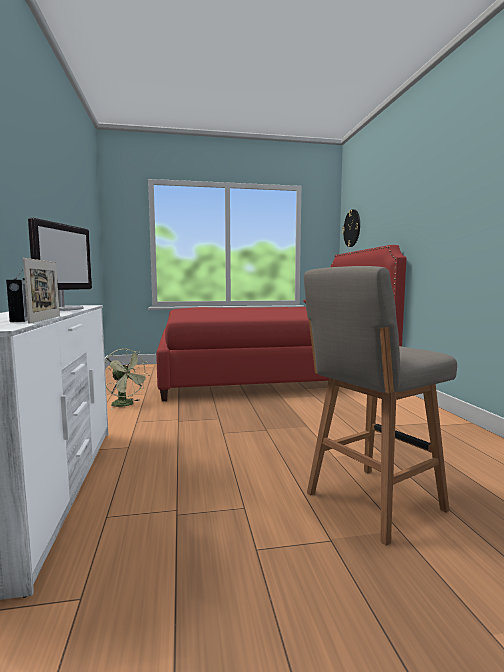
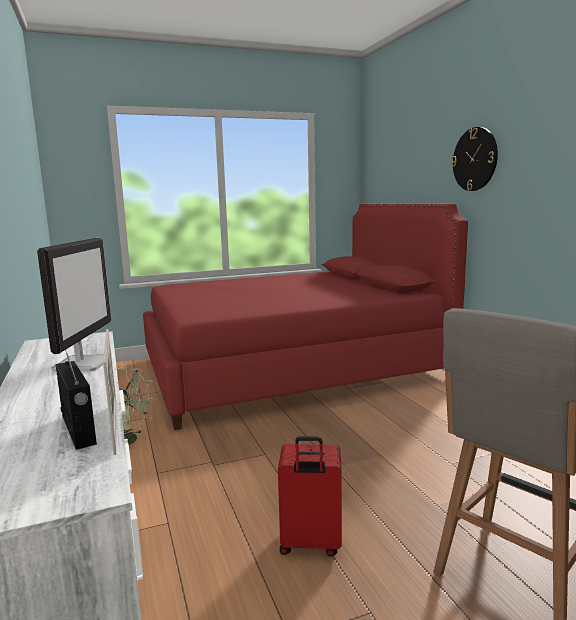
camera: 10 degrees left, 5 degrees up
wall clock [342,209,360,247] -> wall clock moved to [451,127,498,191]
none -> red suitcase [278,436,342,557]

